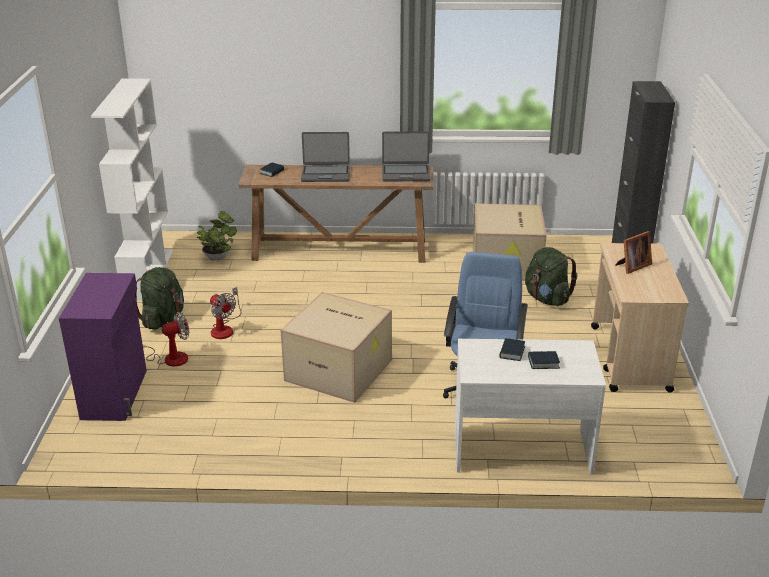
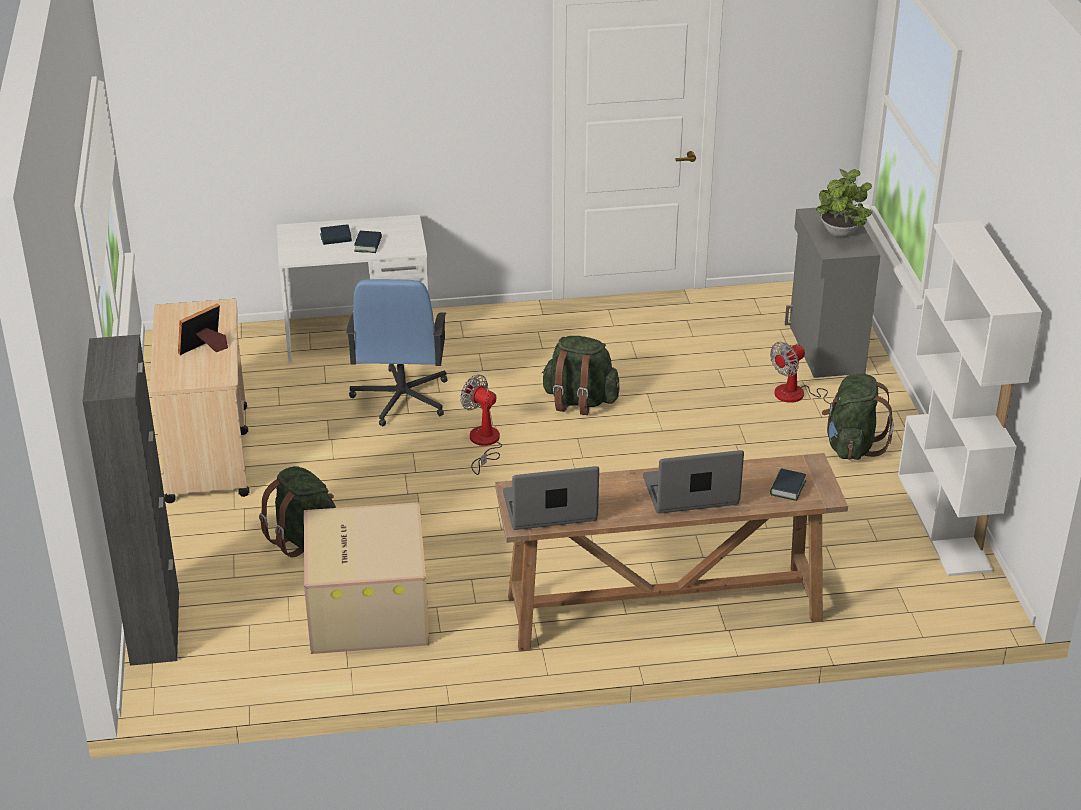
camera: 170 degrees right, 5 degrees up
purple cabinet [59,273,147,421] -> grey cabinet [785,207,880,378]
potted plant [196,211,237,261] -> potted plant moved to [816,169,872,237]
fan [210,287,242,339] -> fan moved to [460,375,502,475]
cardboard box [281,292,392,403] -> green backpack [541,336,619,415]

